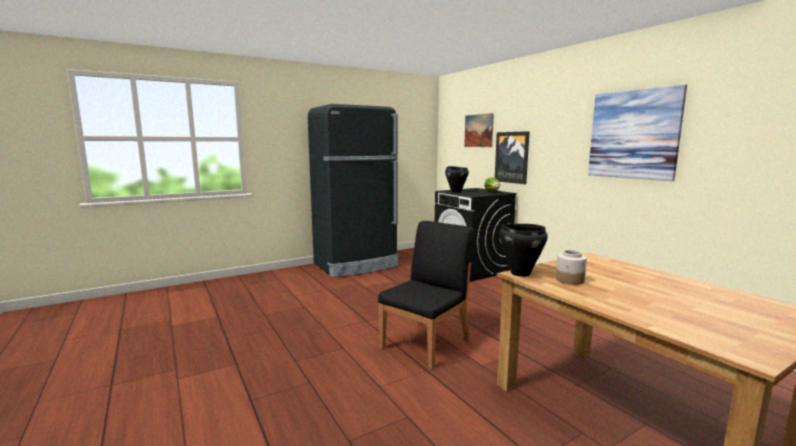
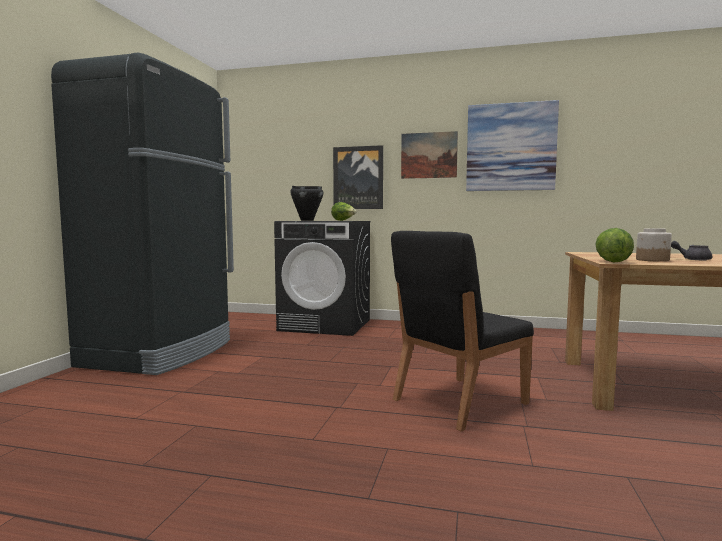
camera: 45 degrees left, 5 degrees down
black chair [378,221,475,369] -> black chair turned 120 degrees counterclockwise [391,231,534,431]
picture [464,113,494,147] -> picture moved to [401,131,458,179]
black cooking pot [499,224,548,277] -> lettuce [595,228,634,262]
none -> grey teapot [671,241,712,260]

